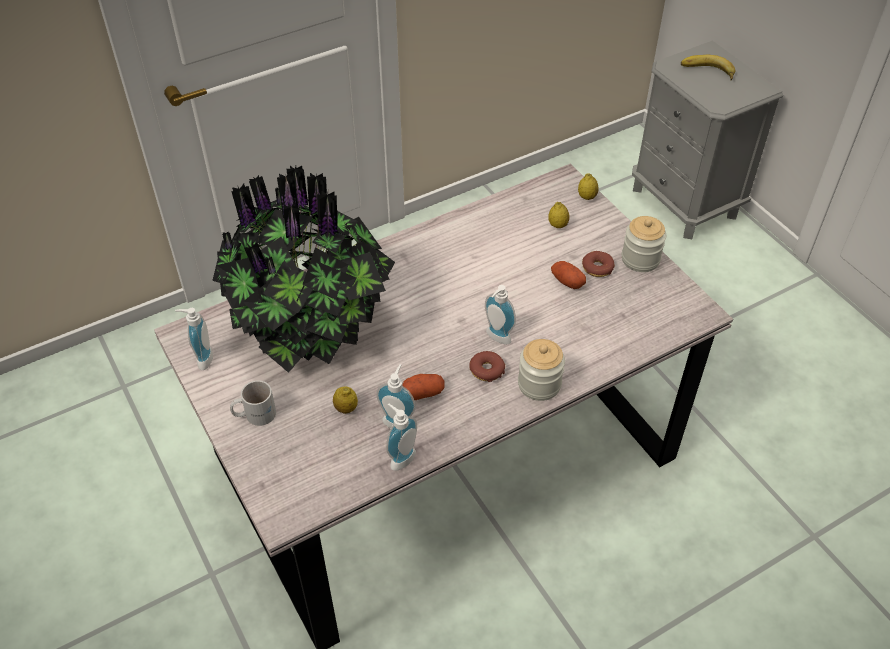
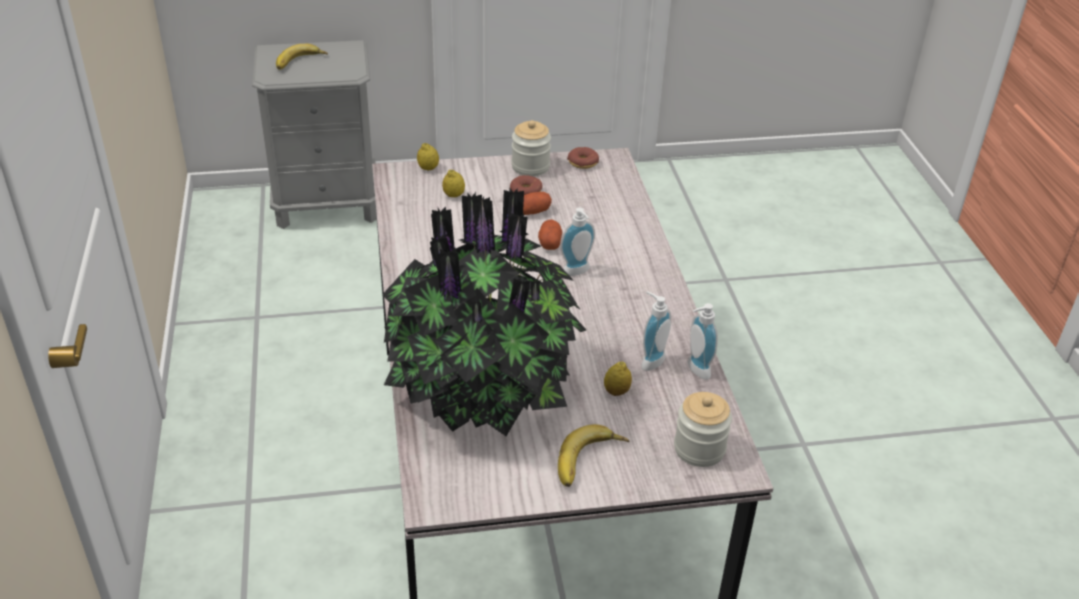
camera: 70 degrees left, 10 degrees down
soap dispenser [175,308,213,370] -> none
white mug [230,380,276,426] -> banana [558,424,629,487]
potato [402,374,444,400] -> potato moved to [538,220,562,250]
donut [469,351,505,382] -> donut moved to [567,147,599,169]
jar [518,339,565,401] -> jar moved to [674,392,732,467]

